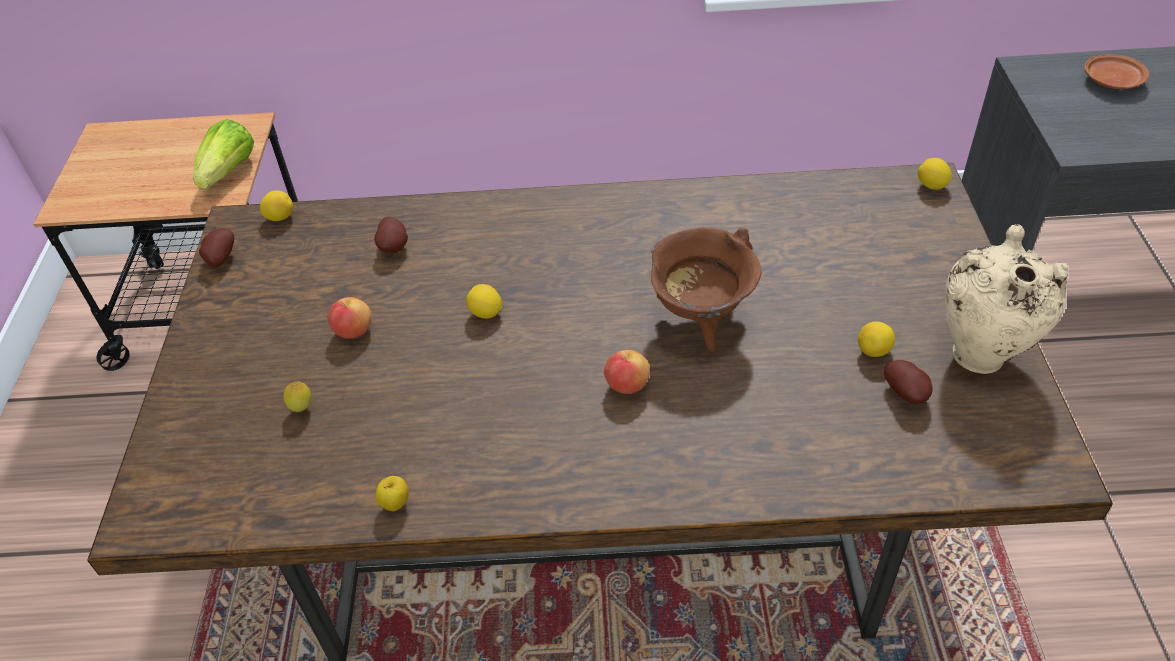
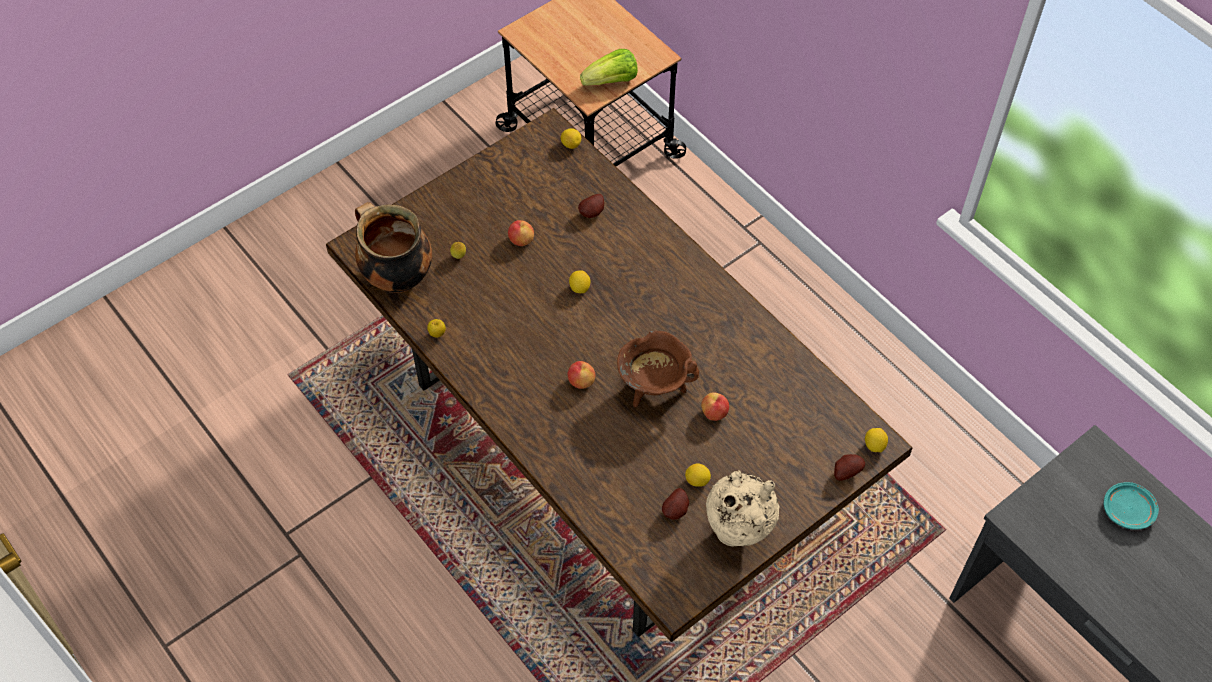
camera: 50 degrees right, 10 degrees up
potato [199,228,234,267] -> potato moved to [834,454,865,481]
brown plate [1085,54,1149,89] -> turquoise plate [1104,482,1159,530]
none -> cooking pot [355,202,432,293]
none -> apple [701,393,729,421]

